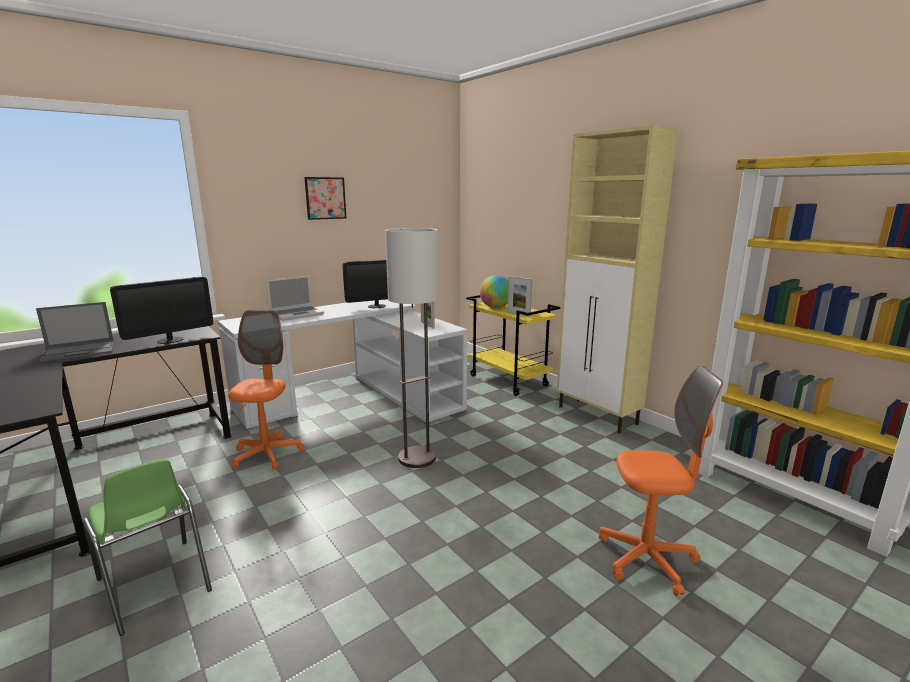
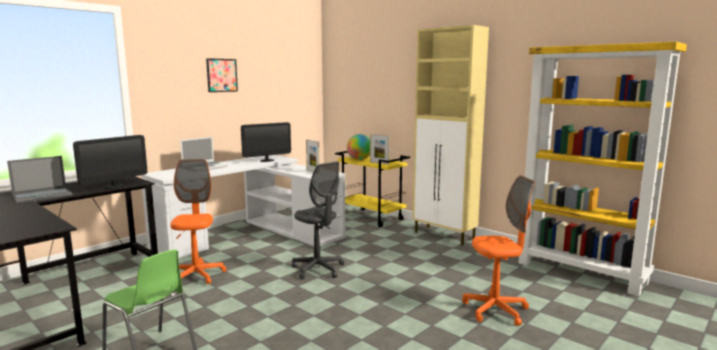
camera: 10 degrees left, 5 degrees down
floor lamp [385,228,438,468] -> grey office chair [292,161,344,279]

